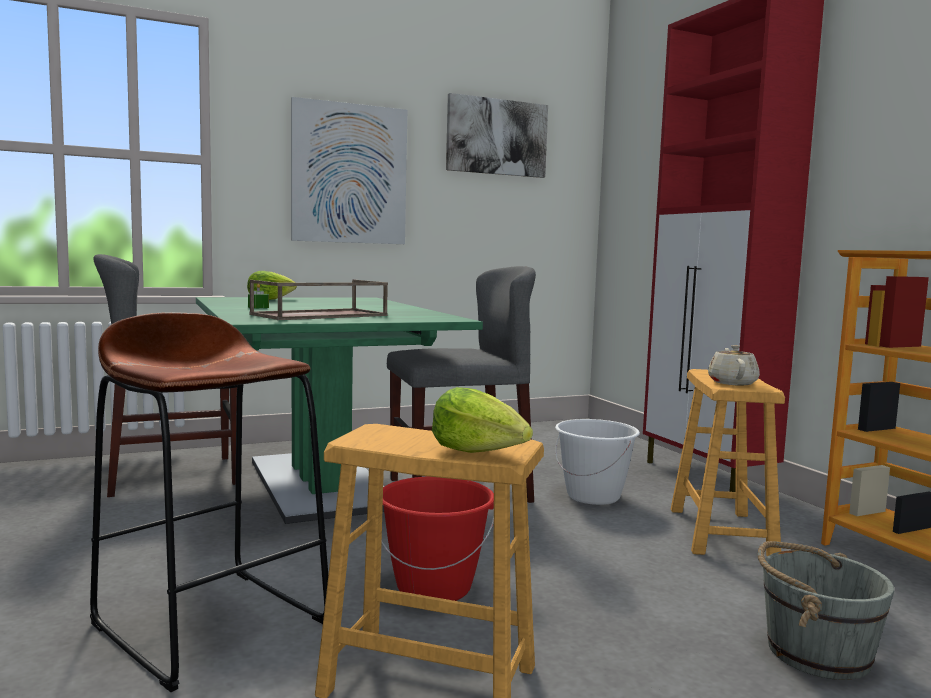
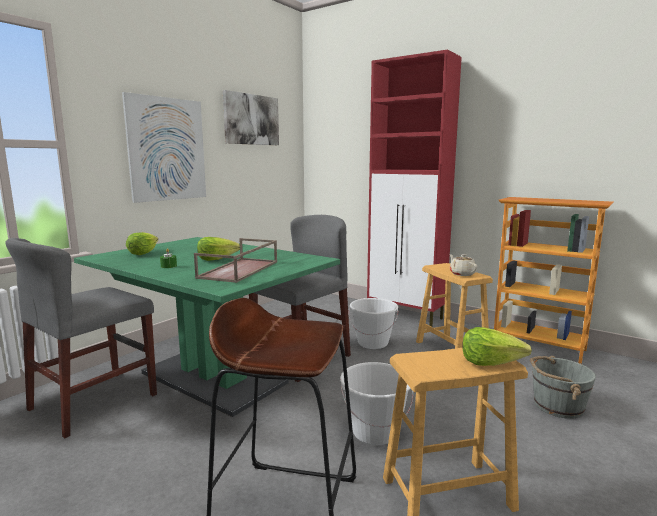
camera: 30 degrees left, 5 degrees up
red bucket [382,476,494,601] -> white bucket [340,362,413,445]
none -> lettuce [197,237,240,261]

